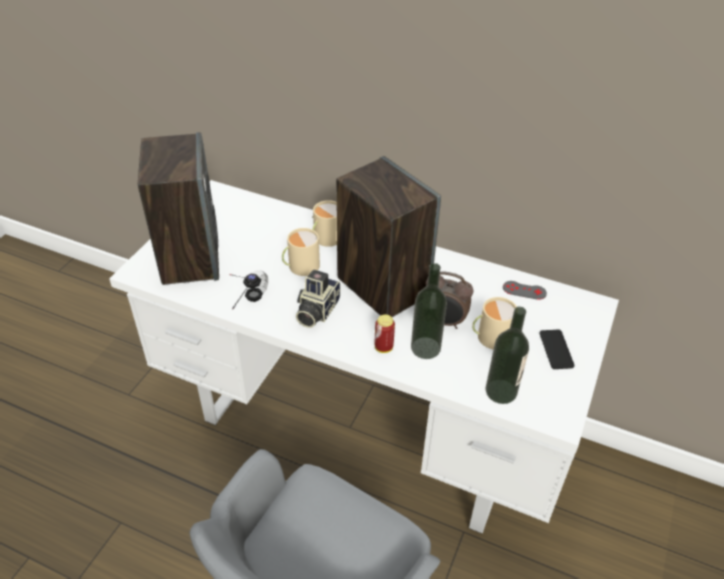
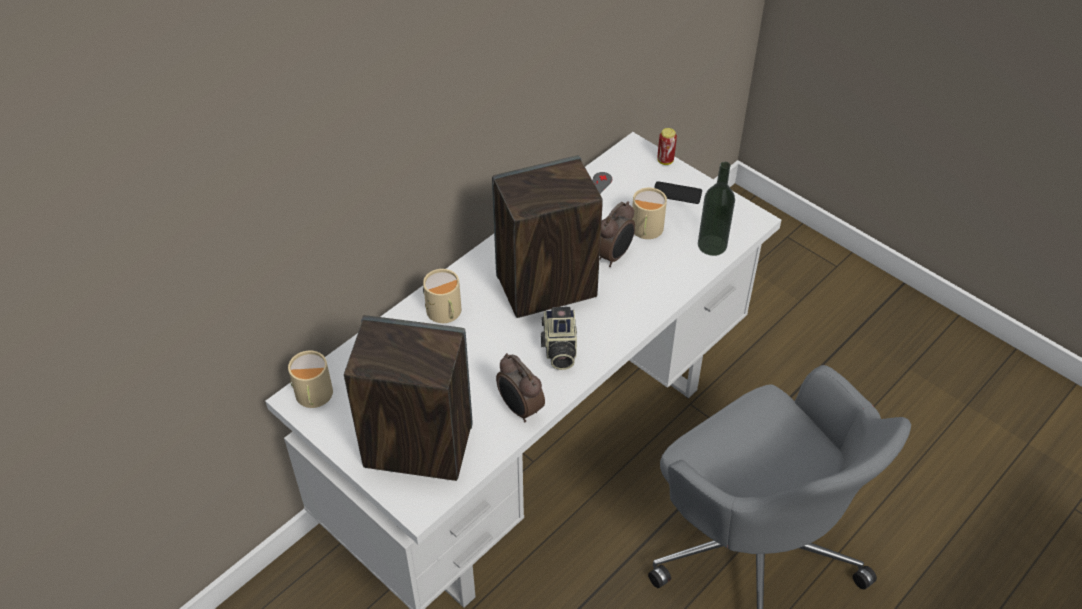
camera: 70 degrees left, 5 degrees up
headphones [230,270,268,310] -> alarm clock [496,353,545,422]
beige mug [282,228,320,276] -> beige mug moved to [288,351,333,408]
camera [296,270,340,328] -> camera turned 45 degrees clockwise [541,307,577,370]
can [375,315,395,353] -> can moved to [657,128,677,165]
bottle [411,263,447,359] -> none

